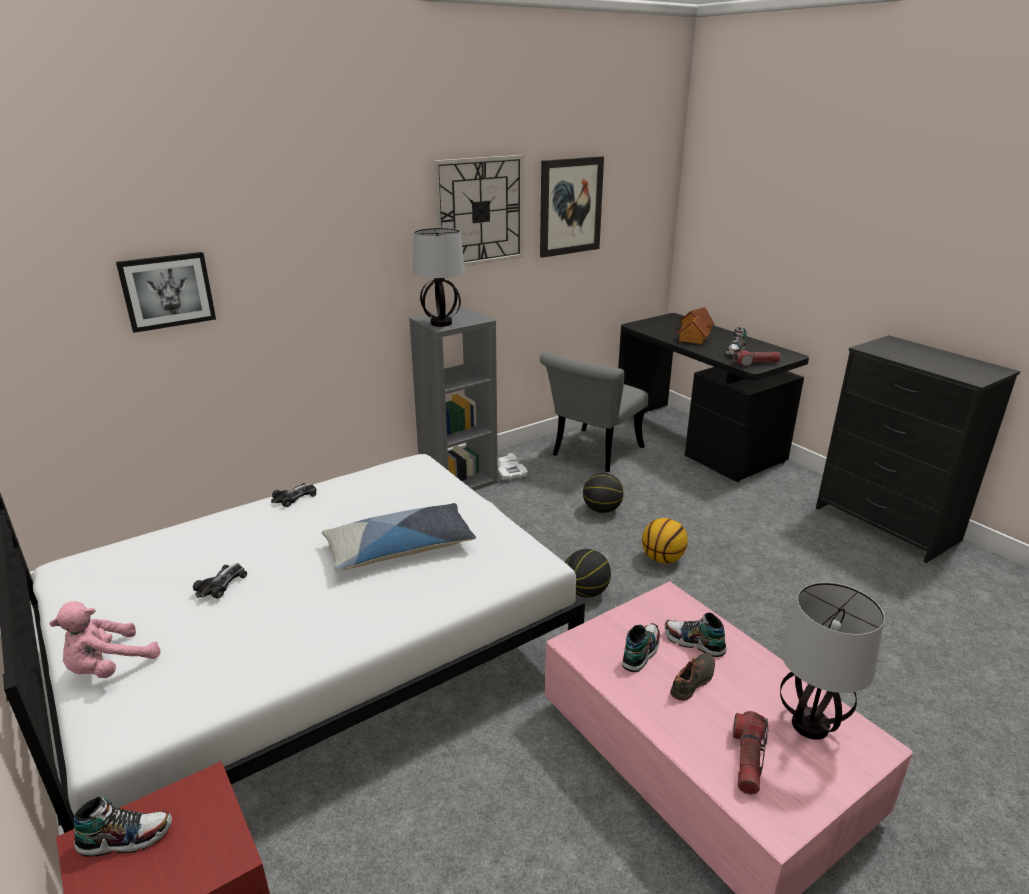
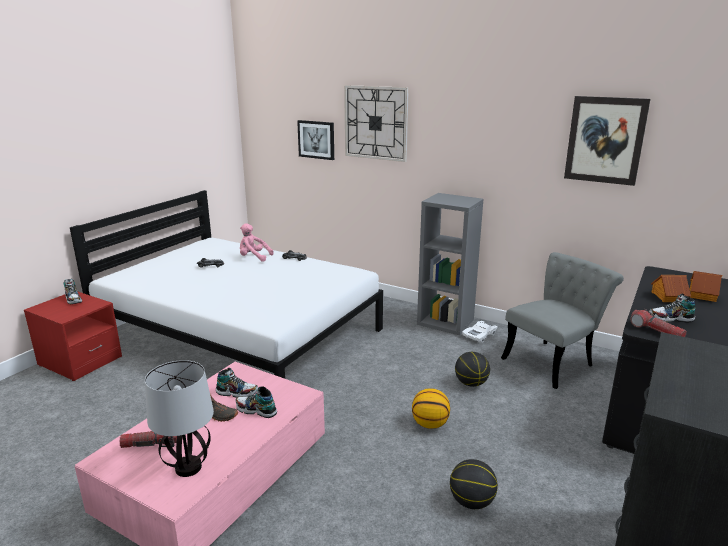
camera: 65 degrees right, 5 degrees down
pink plush toy [49,601,160,678] -> pink plush toy moved to [240,223,273,262]
pillow [322,503,476,571] -> none
table lamp [413,228,465,327] -> none
wall clock [433,155,524,266] -> wall clock moved to [344,85,409,162]
grey chair [540,352,648,472] -> grey chair turned 135 degrees clockwise [501,252,624,389]
basketball [565,549,611,598] -> basketball moved to [450,459,498,509]
shoe [664,613,727,657] -> shoe turned 75 degrees counterclockwise [236,387,277,418]

